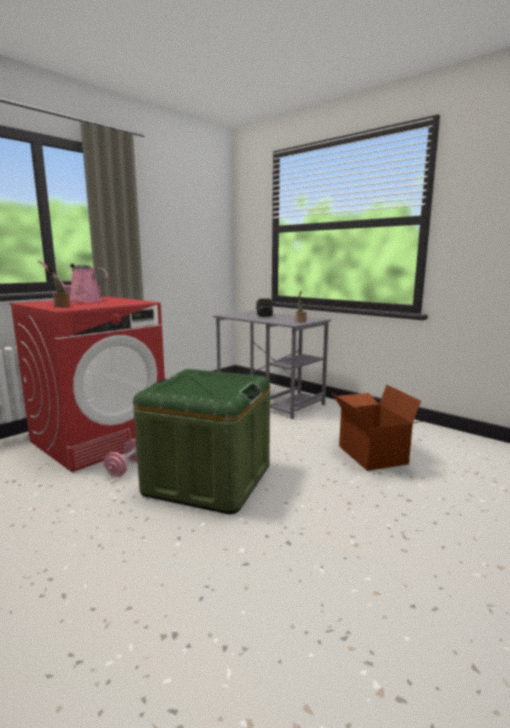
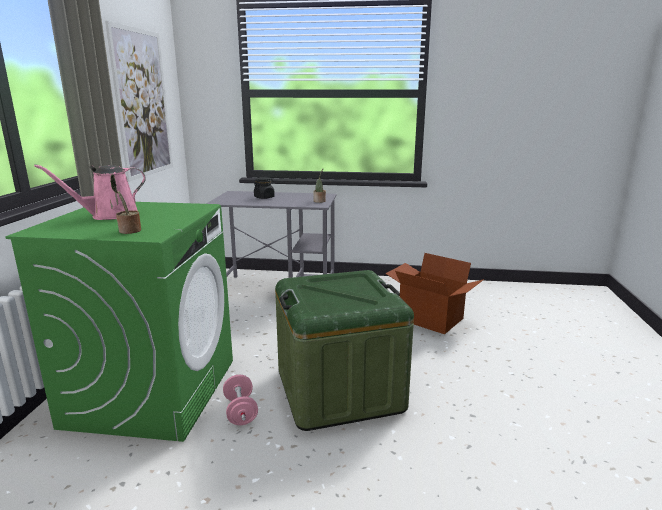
camera: 35 degrees left, 5 degrees up
red washing machine [10,297,165,472] -> green washing machine [5,202,233,442]
none -> picture [105,21,173,182]

